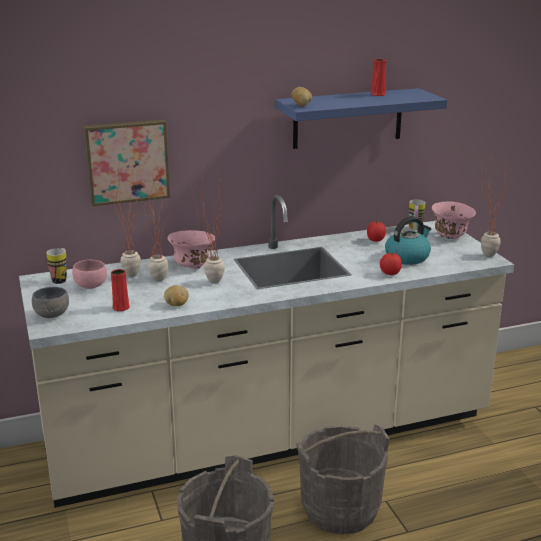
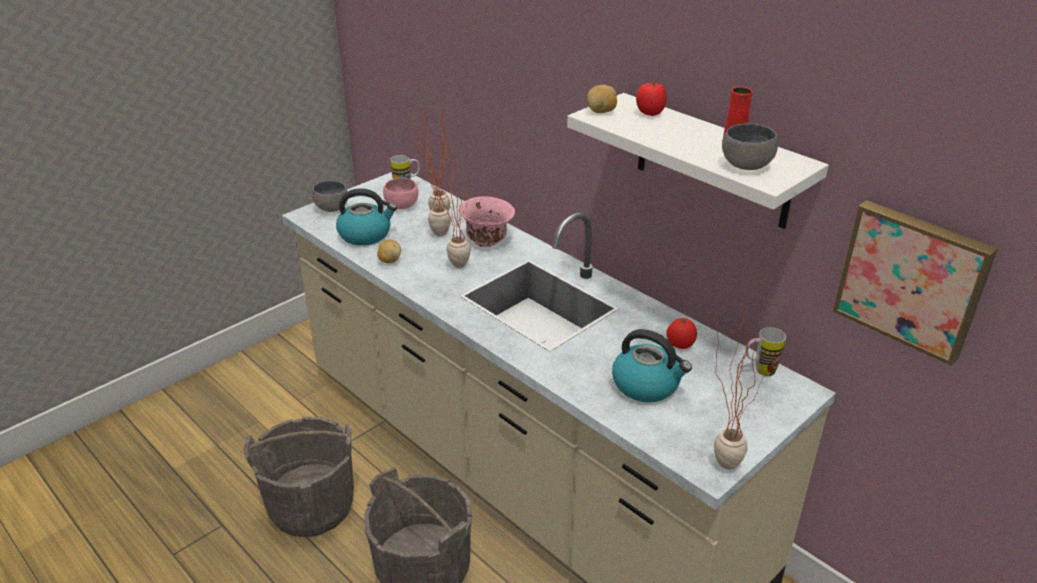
camera: 65 degrees right, 10 degrees up
picture [83,119,170,206] -> picture moved to [833,200,998,366]
red vase [111,269,130,311] -> kettle [336,188,397,246]
blue shelf [275,88,447,149] -> white shelf [567,93,829,229]
tomato [380,252,402,275] -> tomato moved to [636,82,667,116]
pink bowl [432,201,476,239] -> none
none -> grey bowl [722,123,778,170]

